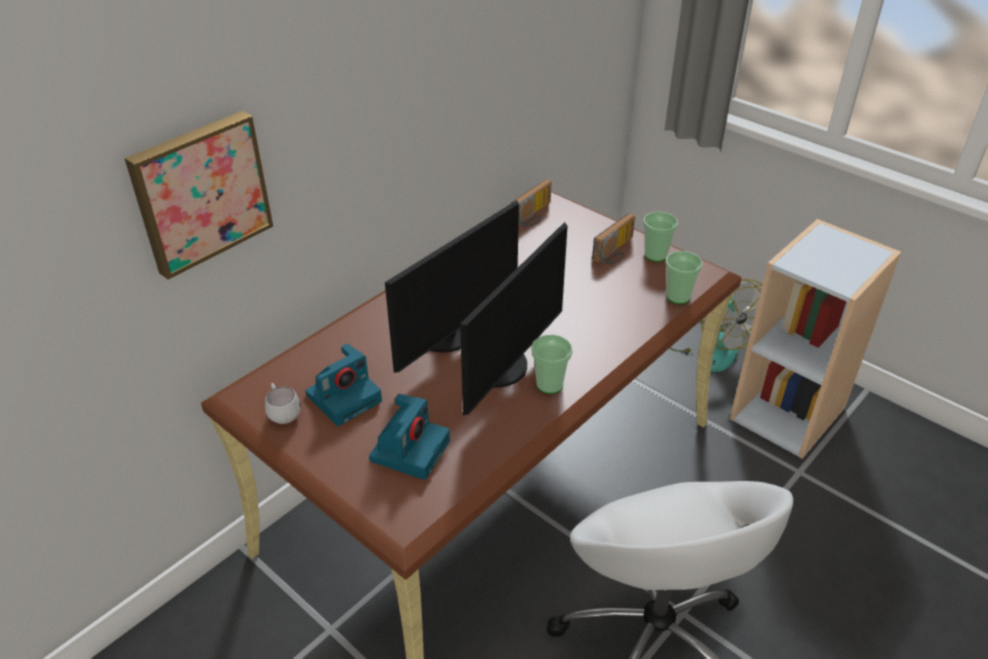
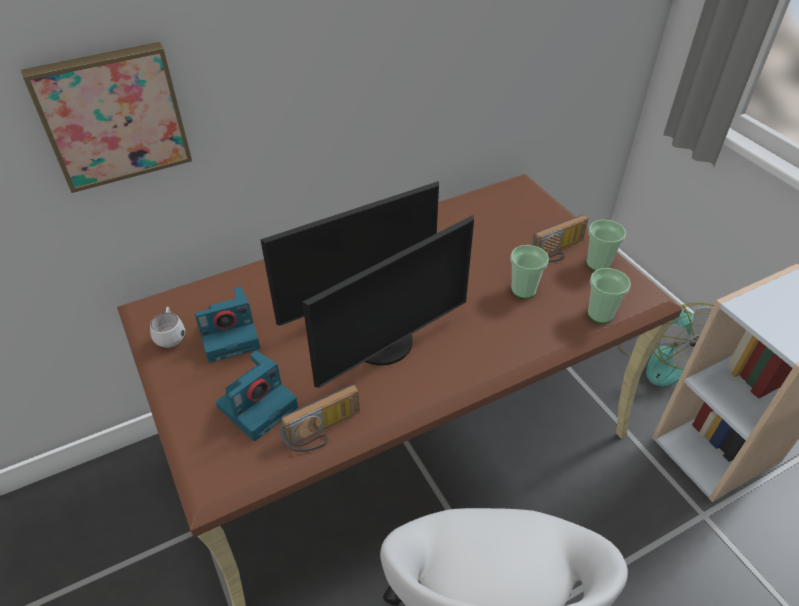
camera: 20 degrees right, 5 degrees up
radio [511,179,552,227] -> radio moved to [280,384,360,452]
cup [531,335,573,394] -> cup moved to [510,245,549,299]

